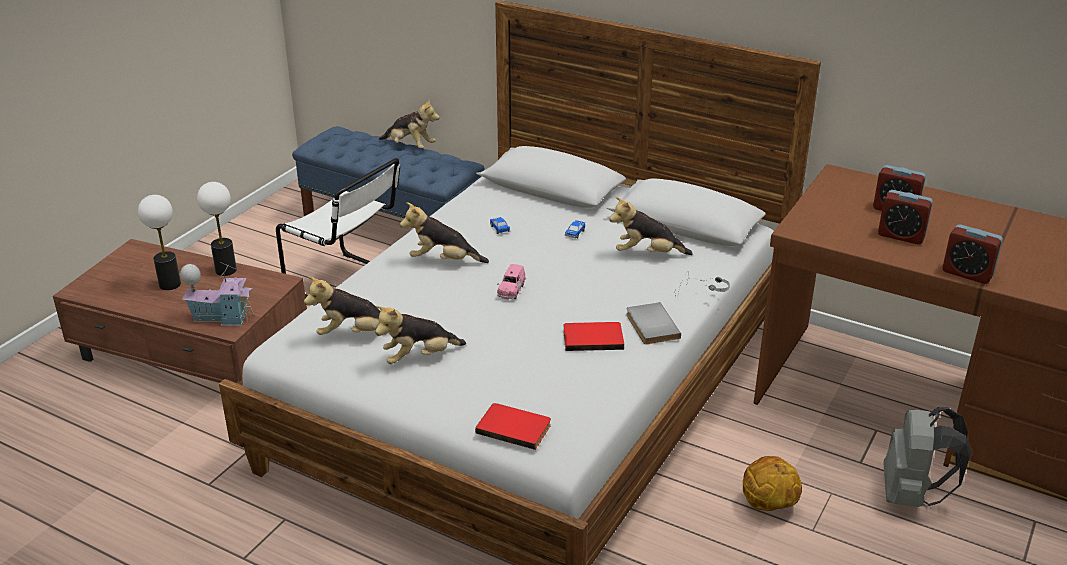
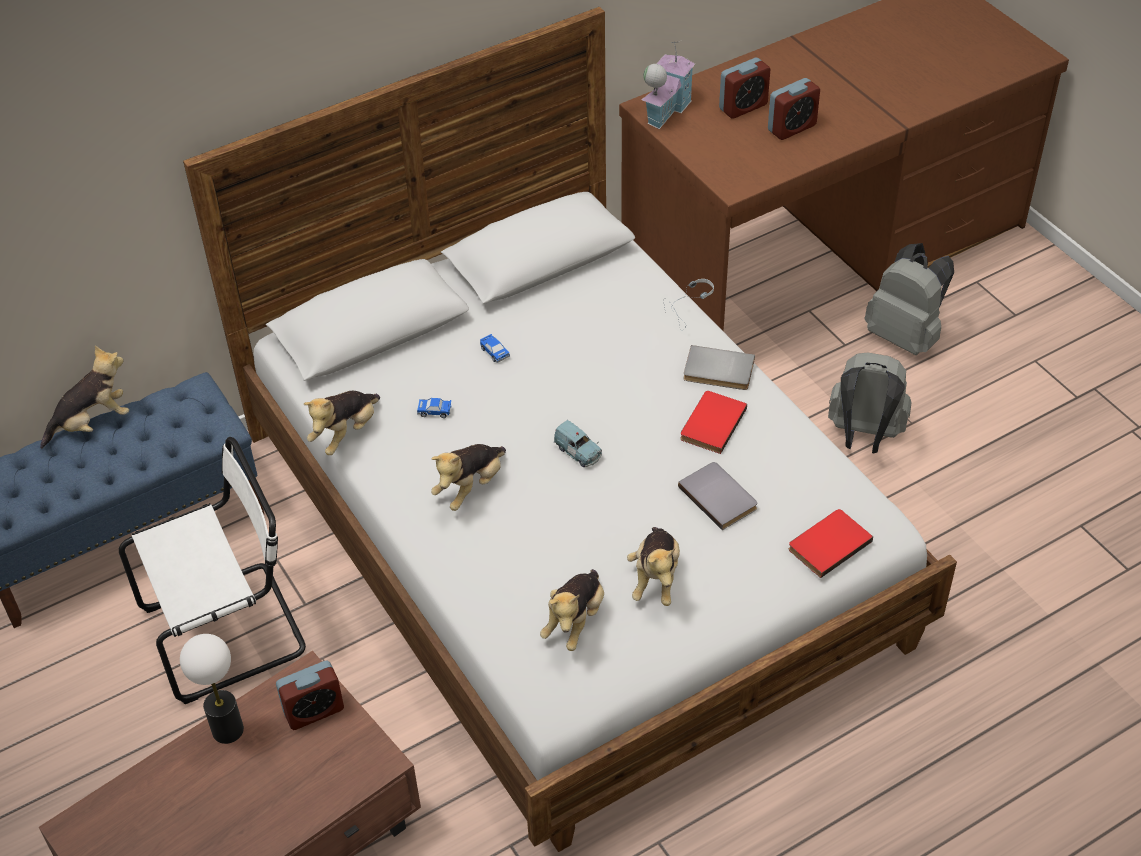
camera: 60 degrees left, 15 degrees up
table lamp [138,195,181,290] -> none
toy house [180,262,254,326] -> toy house moved to [641,40,695,129]
pink toy car [497,264,526,300] -> blue toy car [554,420,602,467]
plush toy [609,197,692,255] -> plush toy moved to [304,391,380,455]
basketball [743,456,802,511] -> grey backpack [828,353,912,453]
alarm clock [942,224,1003,284] -> alarm clock moved to [276,660,344,730]
none -> grey book [678,462,757,530]

